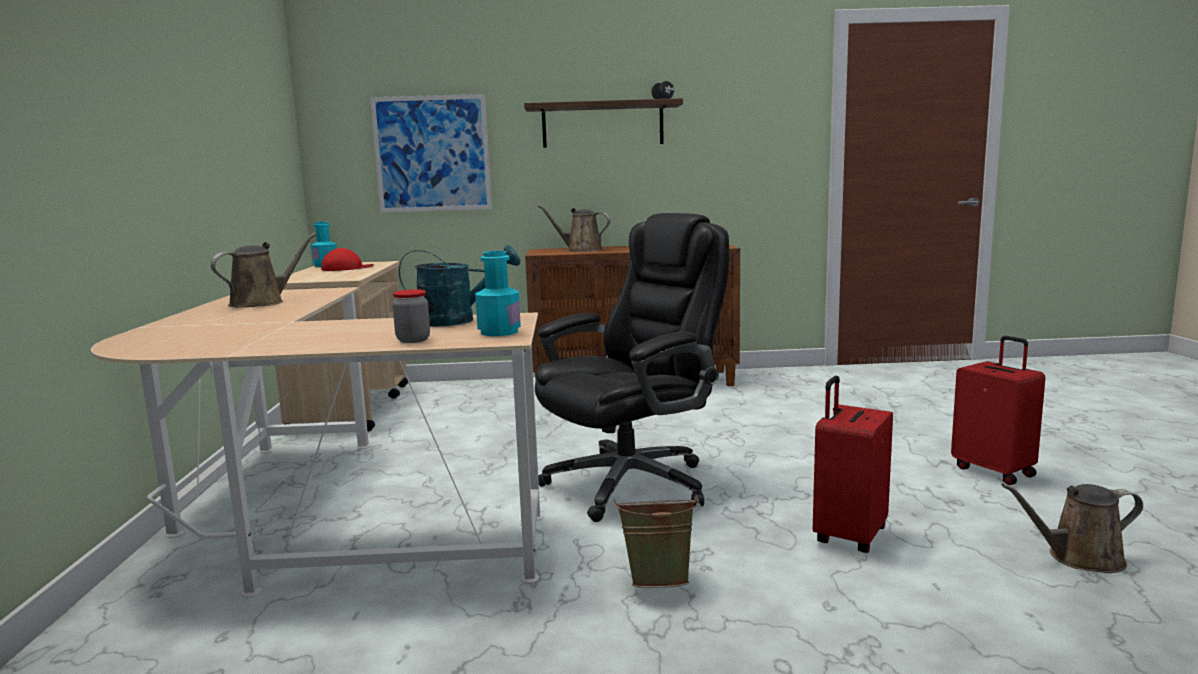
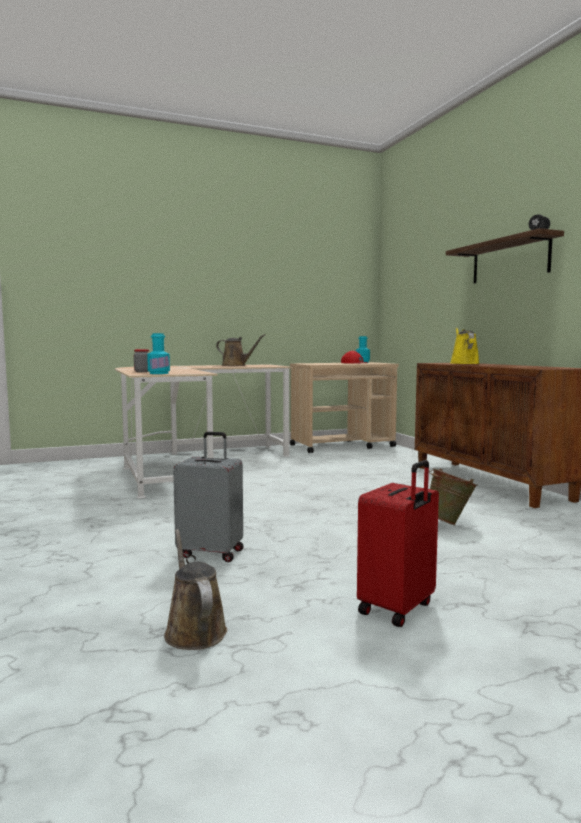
camera: 70 degrees right, 5 degrees down
picture [370,94,492,213] -> none
turquoise watering can [399,245,520,326] -> none
black office chair [535,213,729,522] -> none
brown watering can [538,205,611,252] -> yellow watering can [450,328,480,364]
green bucket [614,495,699,588] -> green bucket moved to [429,468,478,525]
red suitcase [813,376,893,553] -> grey suitcase [173,432,243,562]

